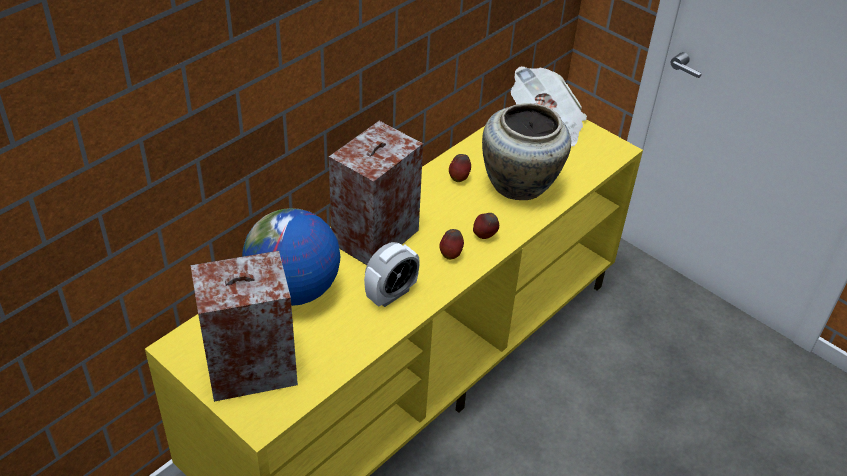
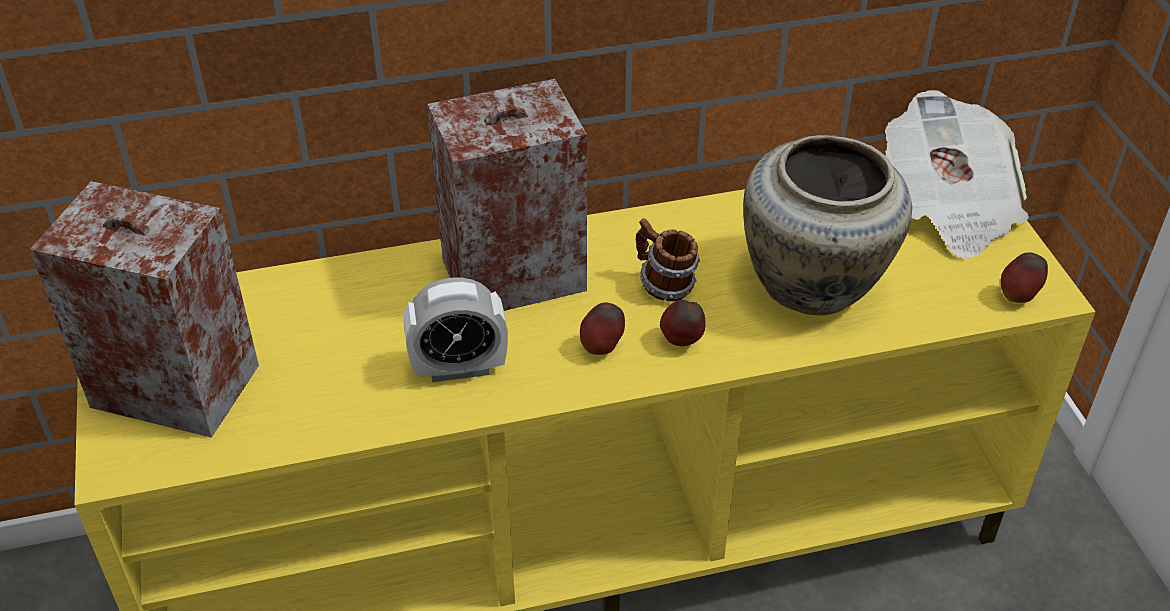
camera: 35 degrees right, 0 degrees up
globe [242,208,340,306] -> none
apple [449,154,471,182] -> apple moved to [1001,252,1048,303]
none -> mug [636,218,700,301]

